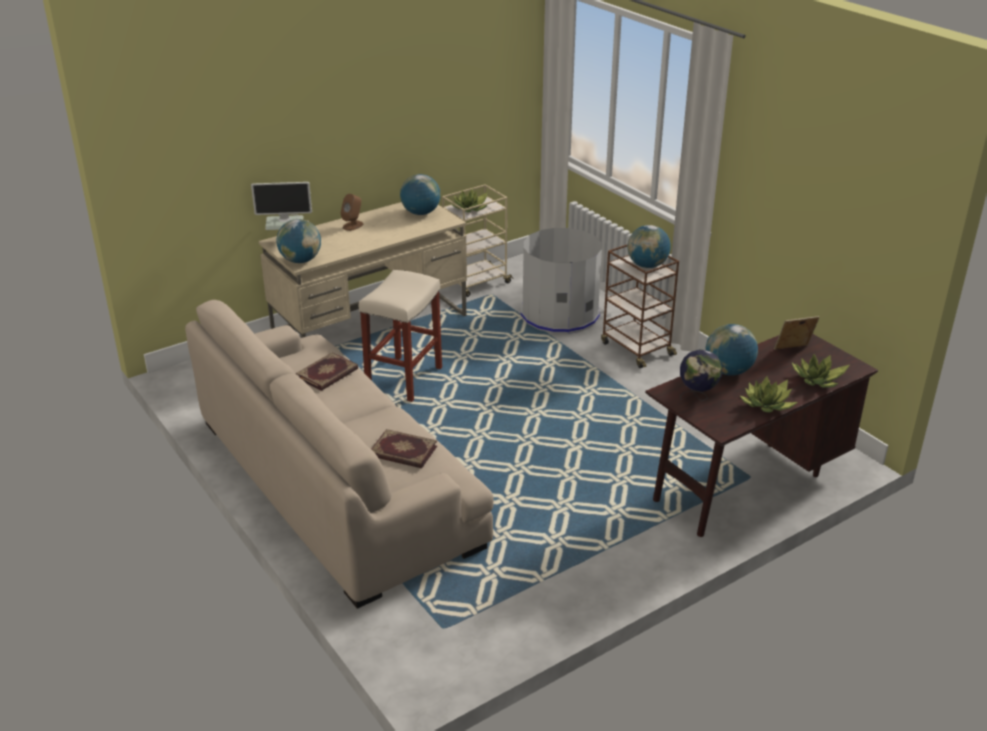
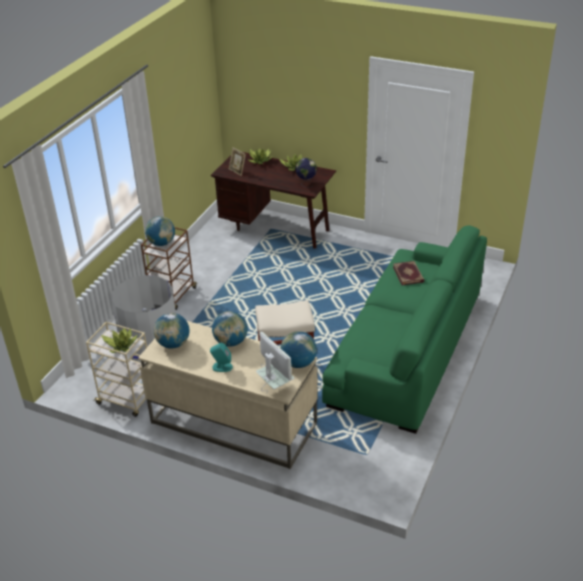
camera: 120 degrees left, 5 degrees up
beige sofa [185,300,494,609] -> green sofa [322,225,487,434]
book [296,352,358,391] -> none
brown speaker [341,194,363,231] -> turquoise speaker [210,343,233,372]
globe [705,324,758,376] -> globe moved to [212,311,248,347]

